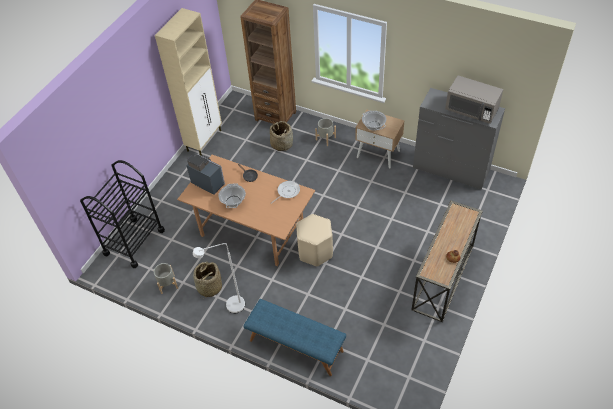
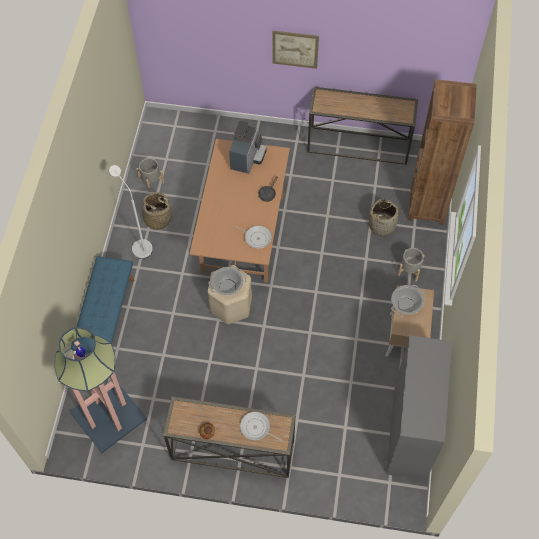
camera: 70 degrees right, 10 degrees up
black cart [80,160,165,268] -> none
beige cabinet [155,8,222,156] -> console table [307,87,418,165]
cooking pot [218,183,246,208] -> cooking pot moved to [208,267,247,295]
grey microwave [445,75,503,124] -> none
none -> floor lamp [54,327,147,453]
none -> frying pan [240,412,283,442]
none -> picture [272,31,319,69]

